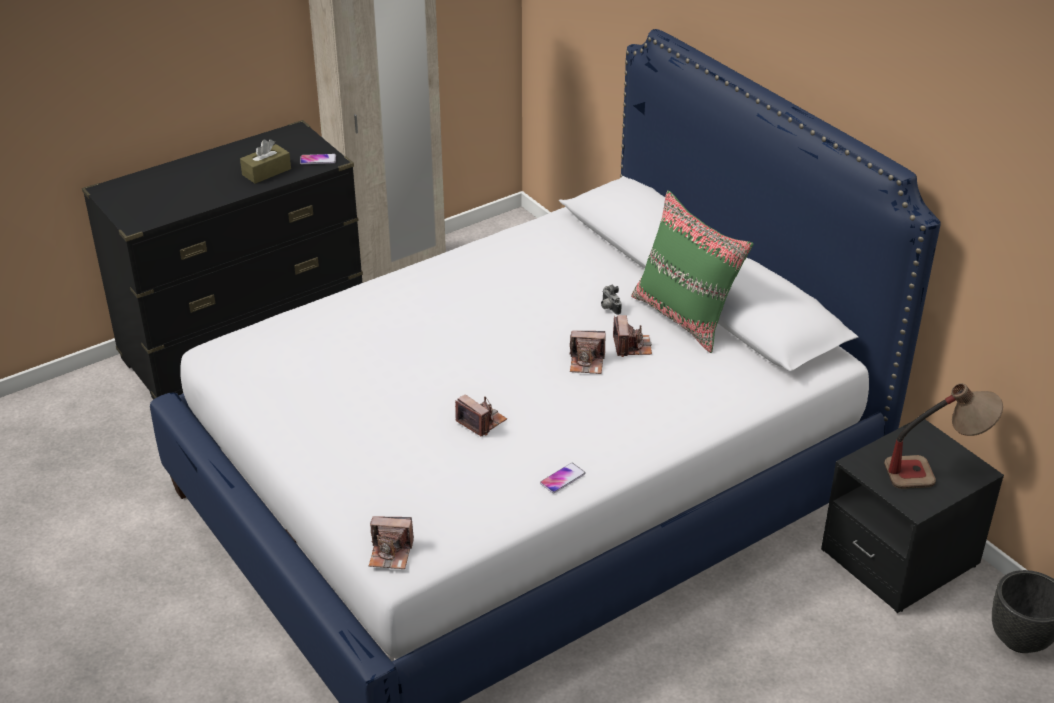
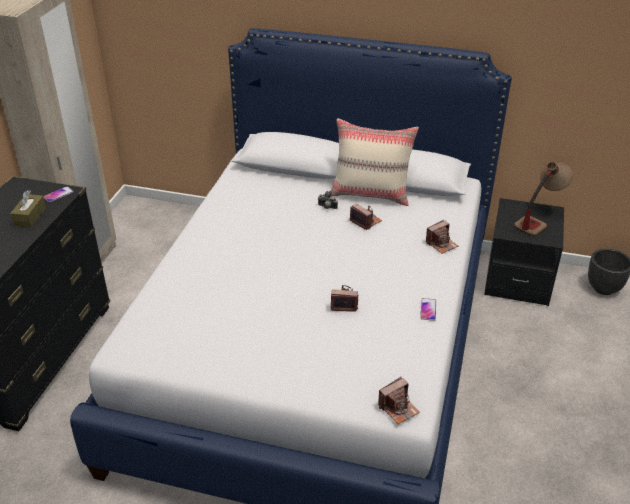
camera: 40 degrees left, 0 degrees up
camera [569,331,605,374] -> camera moved to [426,220,458,254]
green pillow [631,190,753,353] -> beige pillow [331,118,419,206]

